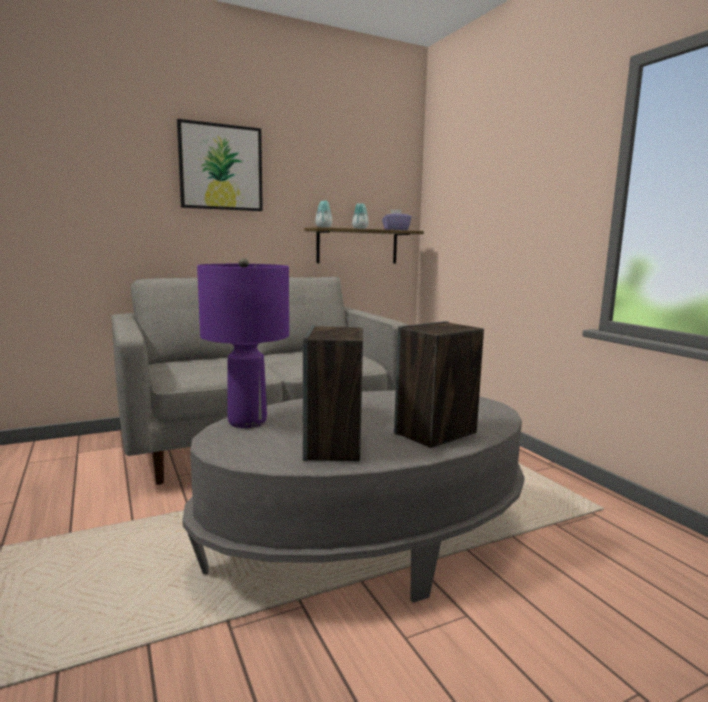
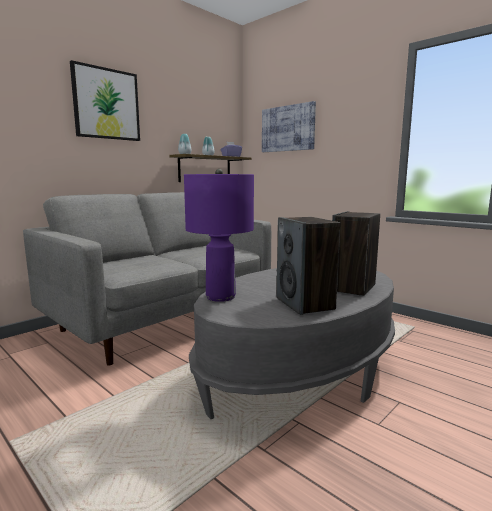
camera: 20 degrees left, 0 degrees up
none -> picture [262,101,316,152]

